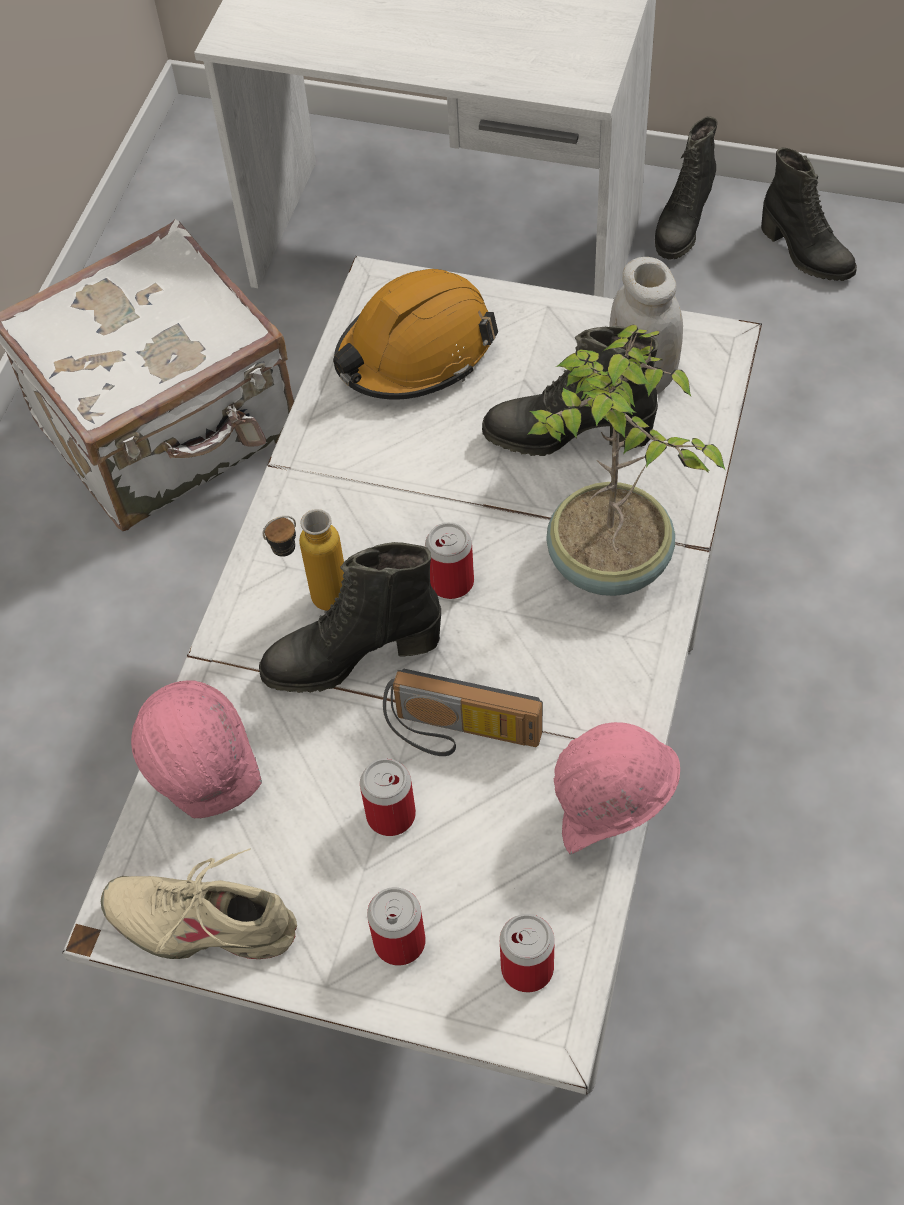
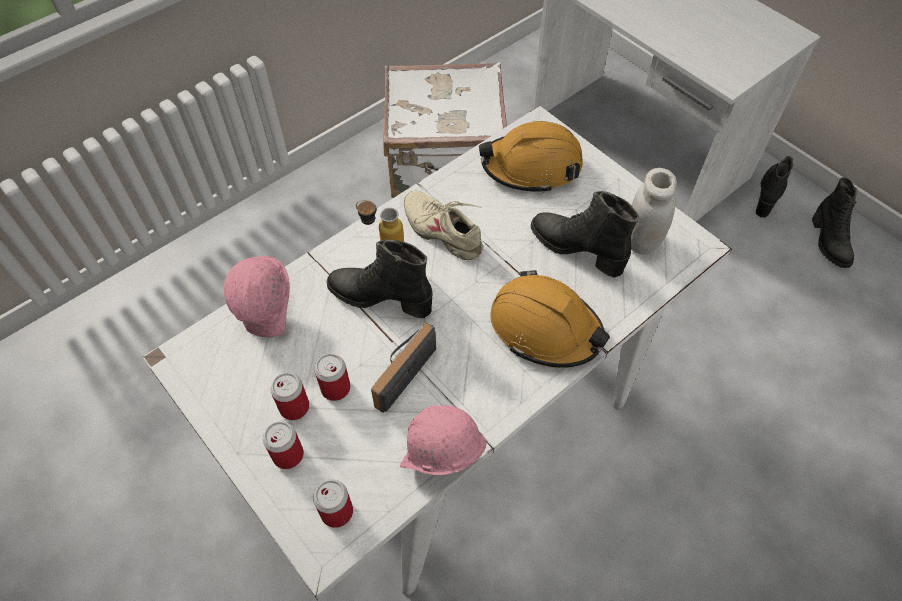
camera: 30 degrees right, 0 degrees up
beige shoe [101,848,297,959] -> beige shoe moved to [404,190,483,260]
radio [383,669,543,756] -> radio turned 75 degrees clockwise [371,323,436,413]
can [425,523,474,599] -> can moved to [270,373,309,420]
potted plant [527,324,725,596] -> orange hard hat [490,270,610,368]
black boot [655,116,717,260] -> black boot turned 150 degrees clockwise [756,156,793,218]

